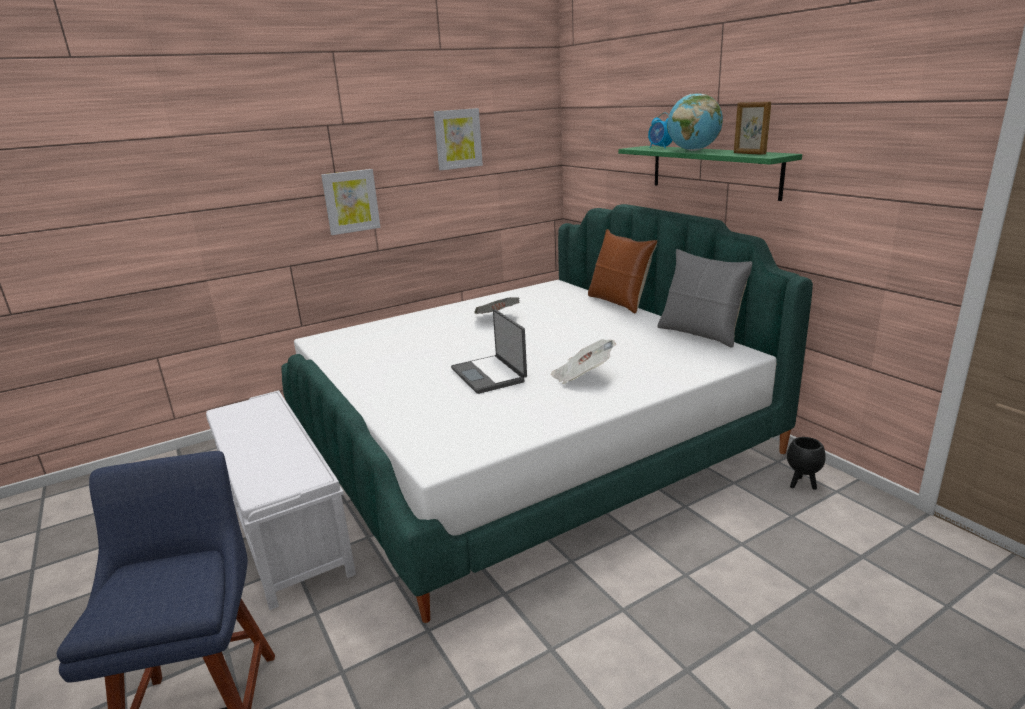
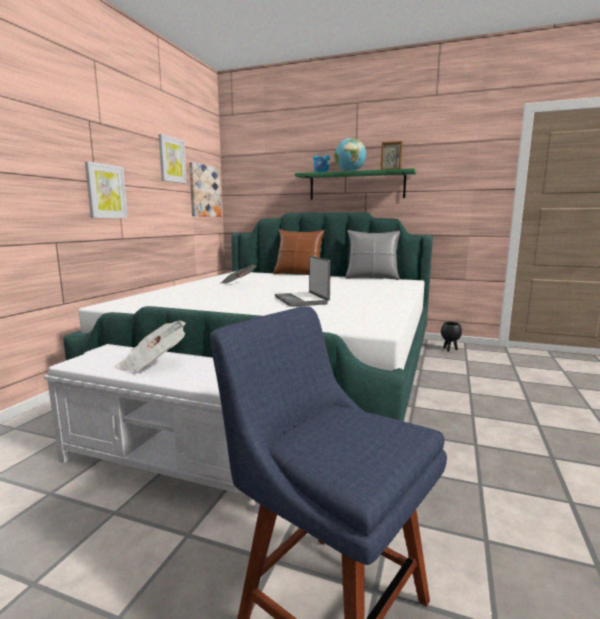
camera: 40 degrees left, 10 degrees down
laptop [451,309,527,394] -> laptop turned 45 degrees clockwise [275,256,331,307]
newspaper [551,339,616,384] -> newspaper moved to [115,321,186,372]
none -> picture [189,162,221,217]

